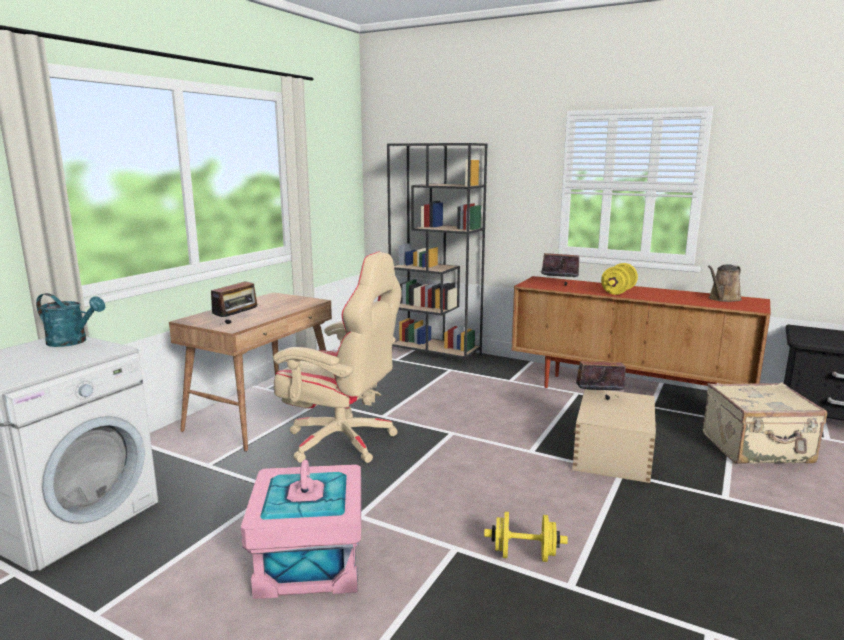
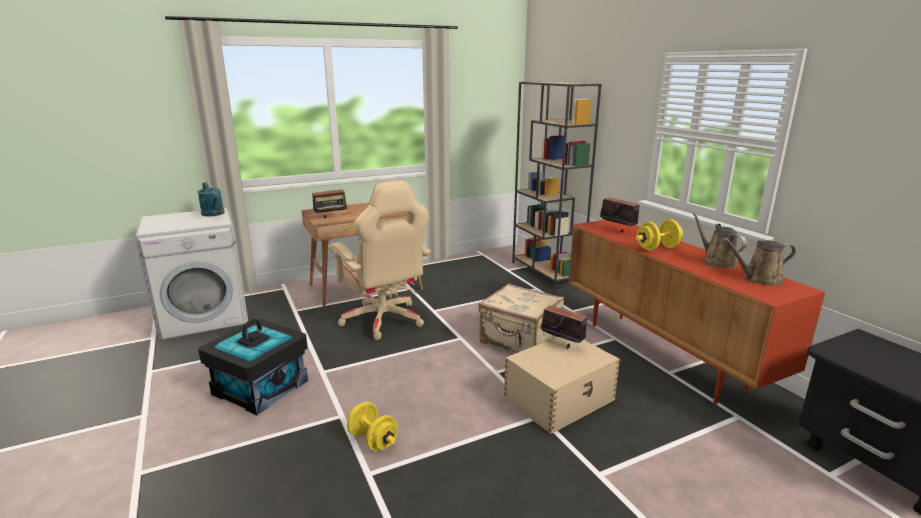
camera: 35 degrees right, 5 degrees up
pink storage box [241,460,361,599] -> black storage box [198,319,308,415]
beige suitcase [703,382,827,464] -> beige suitcase moved to [478,284,564,353]
none -> brown watering can [692,212,747,269]

